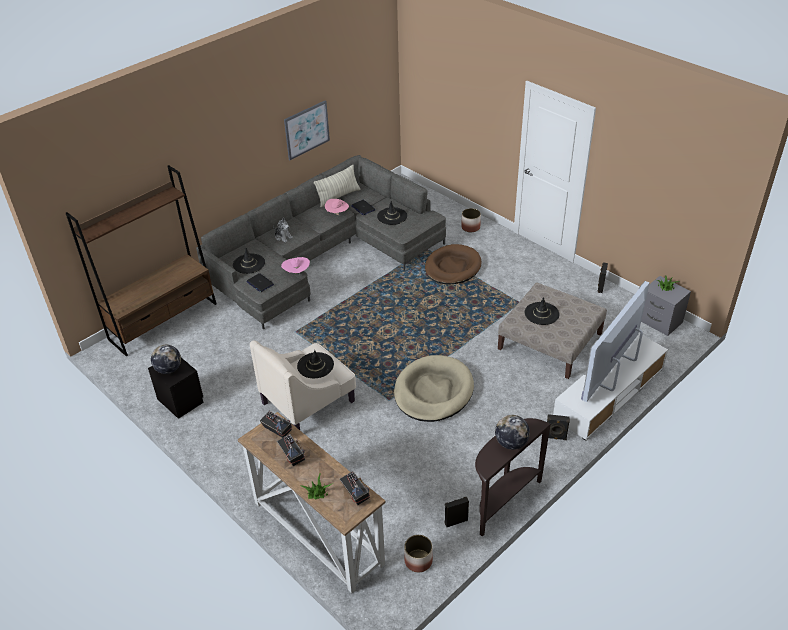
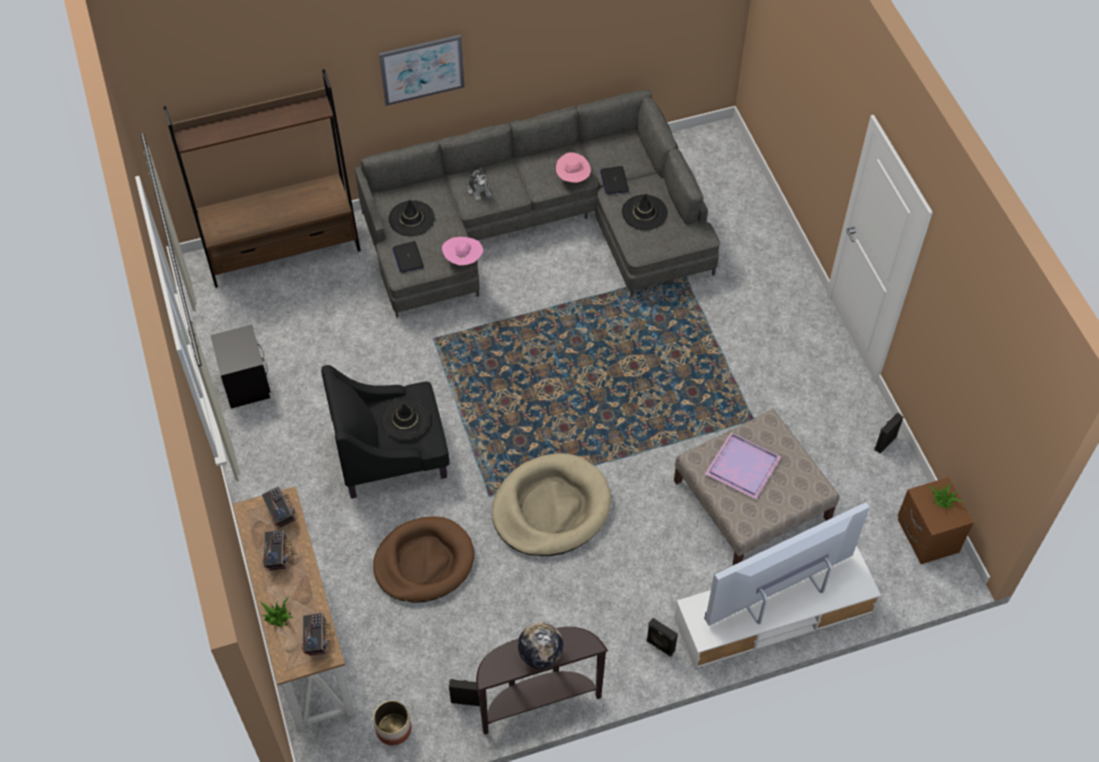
camera: 25 degrees right, 15 degrees up
globe [151,345,181,374] -> none
beige armchair [250,340,356,430] -> black armchair [321,365,449,499]
picture [284,100,330,160] -> picture moved to [379,34,465,106]
pillow [314,165,360,207] -> none
brown dog bed [425,244,481,285] -> brown dog bed moved to [373,516,474,603]
planter [461,208,481,232] -> none
black hat [525,297,560,325] -> purple tray [705,432,781,499]
grey nightstand [641,276,691,336] -> brown nightstand [898,477,974,564]

